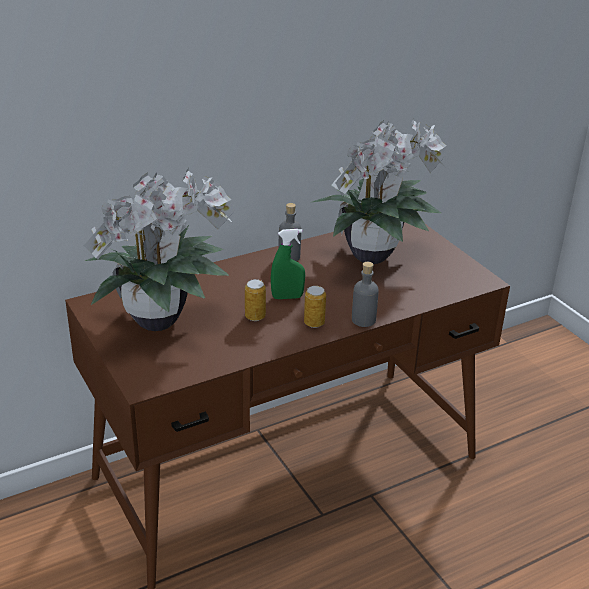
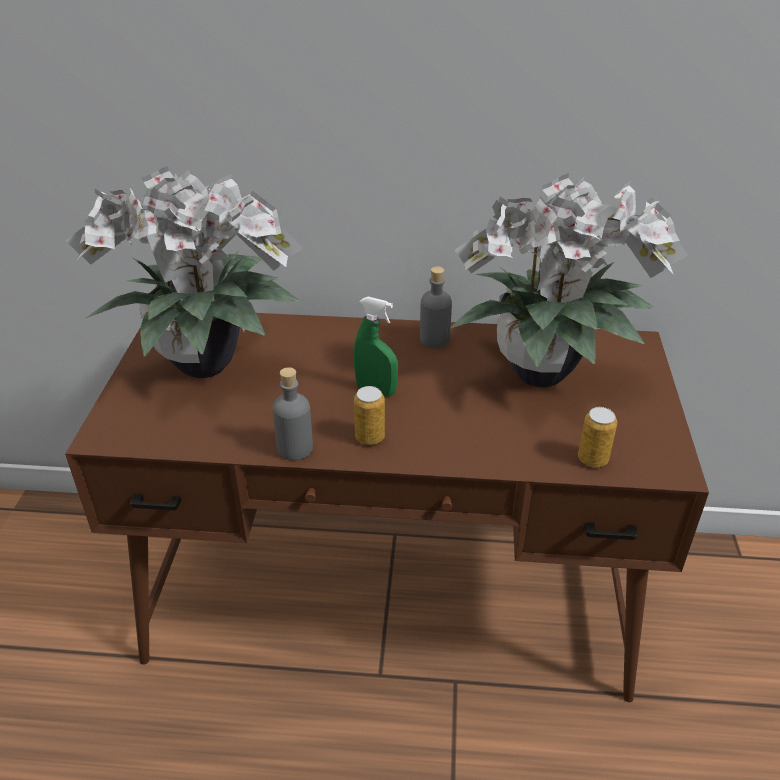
camera: 35 degrees right, 5 degrees up
can [245,279,266,321] -> can moved to [578,407,617,467]
grey bottle [352,262,379,327] -> grey bottle moved to [273,367,313,461]

